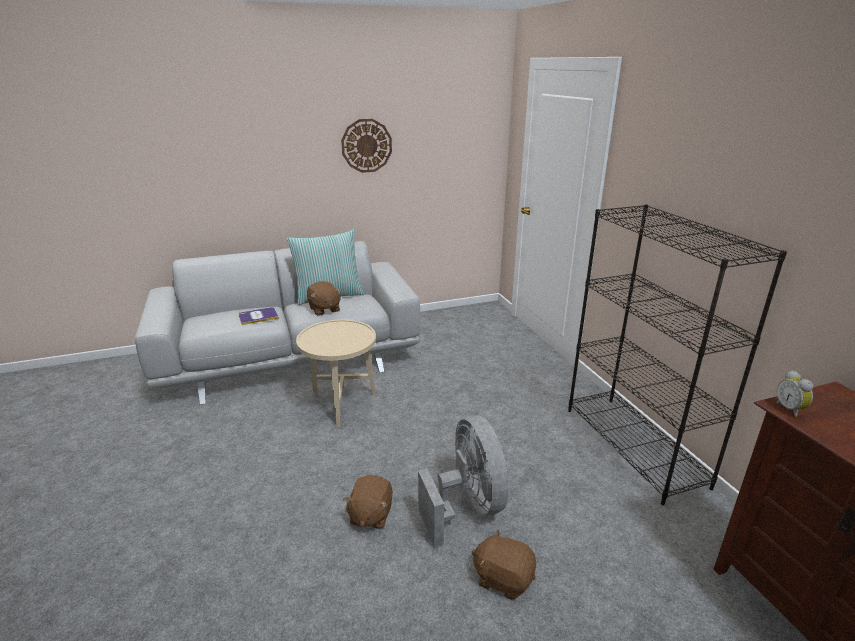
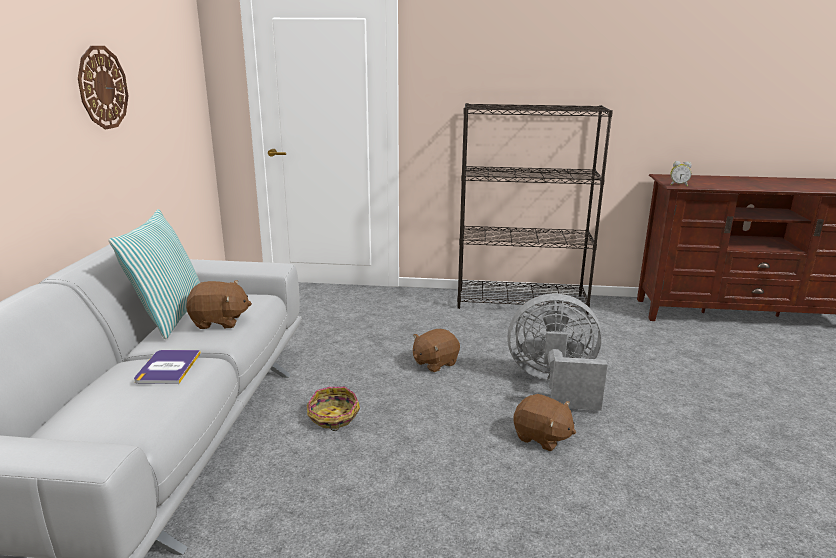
camera: 65 degrees left, 5 degrees down
beige side table [296,320,376,427] -> basket [307,387,360,431]
brown plush toy [472,529,536,600] -> brown plush toy moved to [413,329,460,372]

